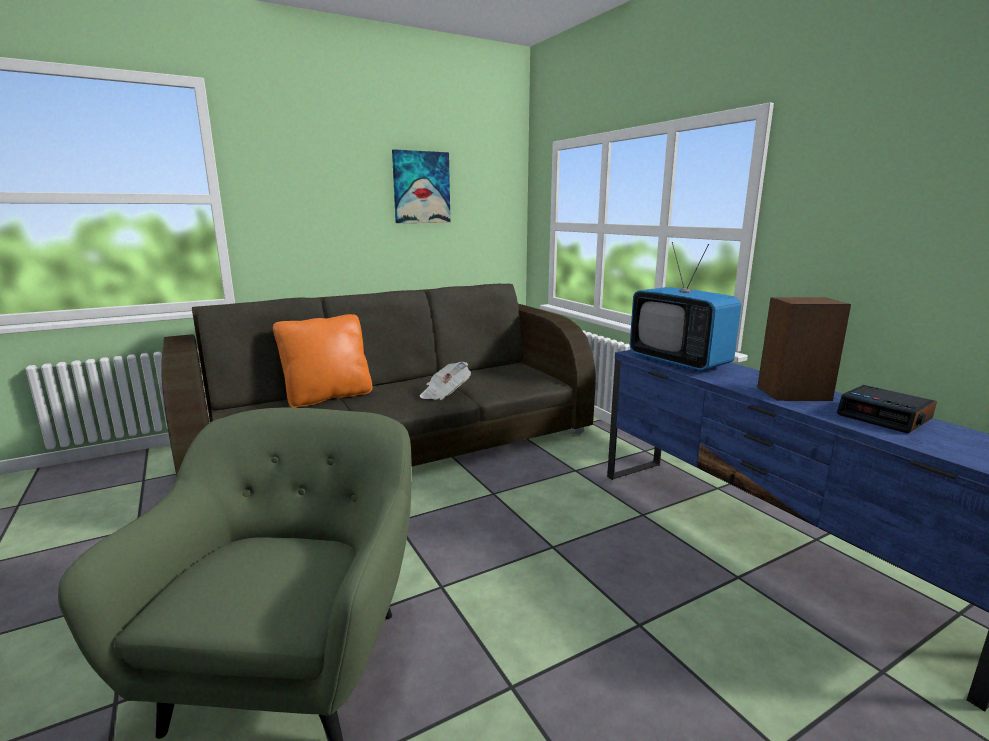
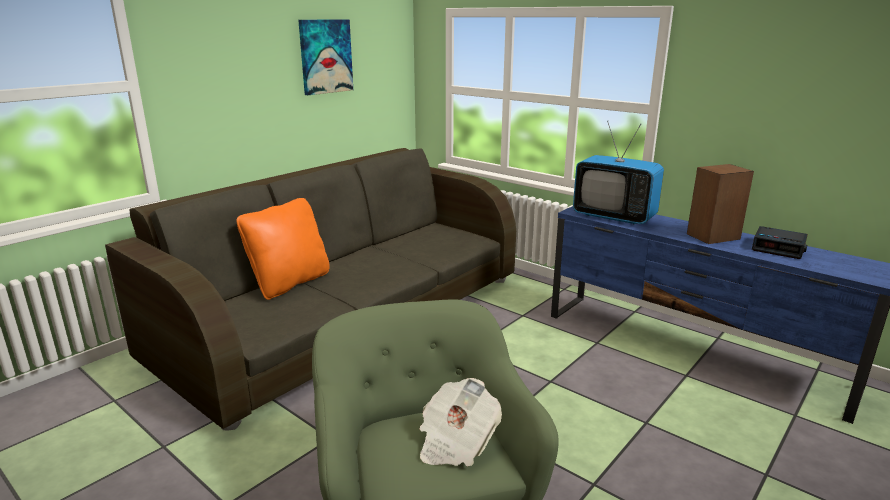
camera: 20 degrees left, 5 degrees up
newspaper [420,362,471,400] -> newspaper moved to [419,378,502,466]

